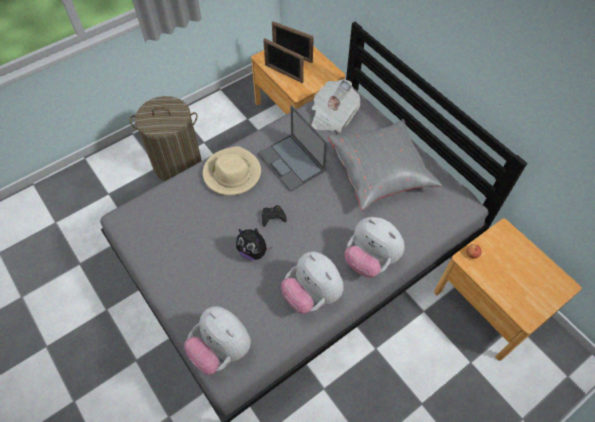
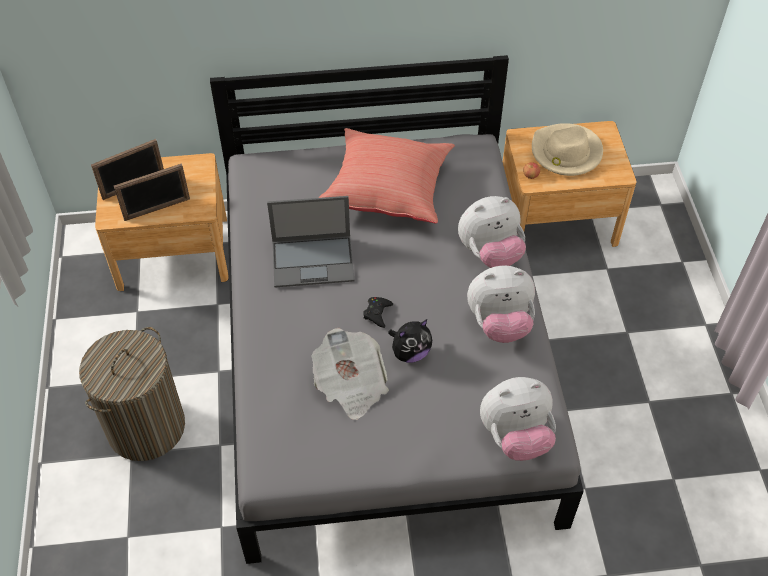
camera: 60 degrees left, 5 degrees down
beige hat [203,146,261,196] -> beige hat moved to [532,123,603,176]
newspaper [312,79,360,132] -> newspaper moved to [312,328,389,420]
grey pillow [328,119,442,210] -> red pillow [318,128,455,224]

